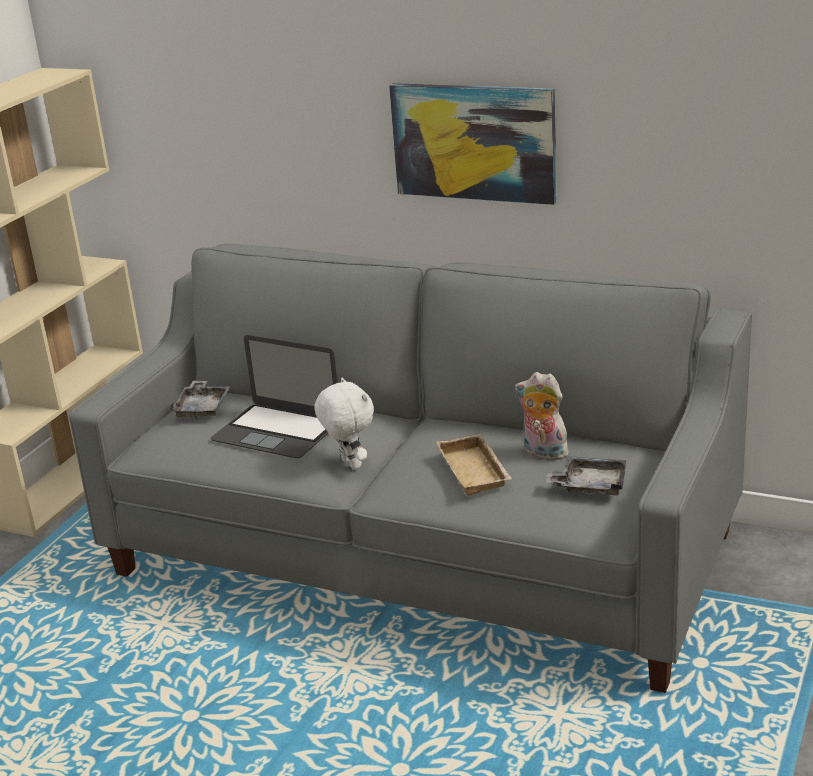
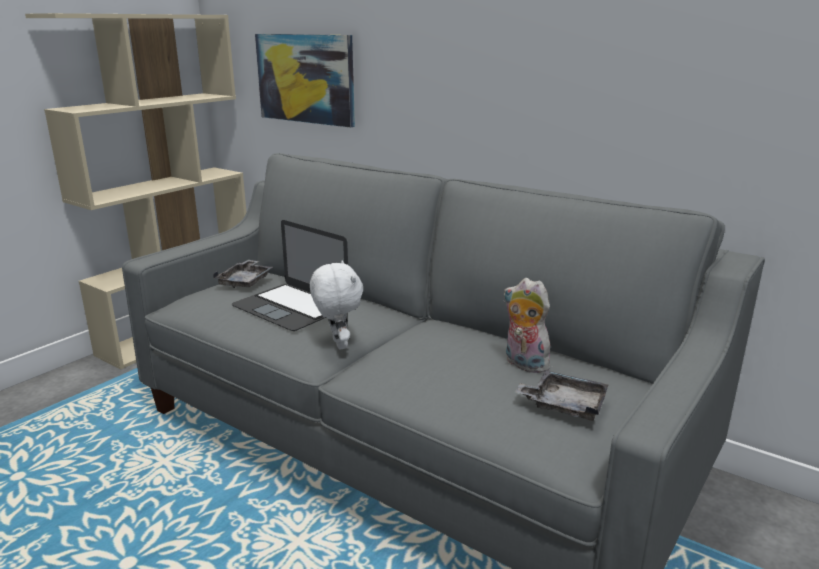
camera: 10 degrees right, 5 degrees down
picture [389,83,557,205] -> picture moved to [255,34,355,128]
beige tray [436,434,512,496] -> none

